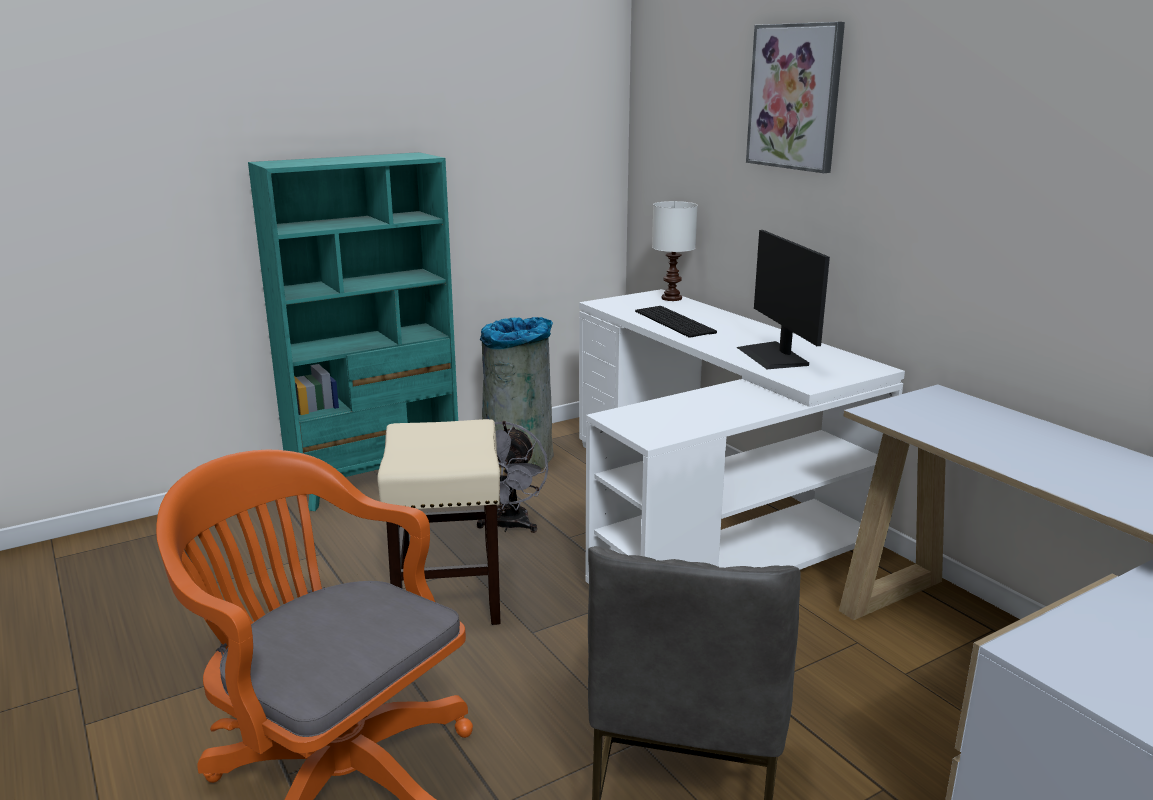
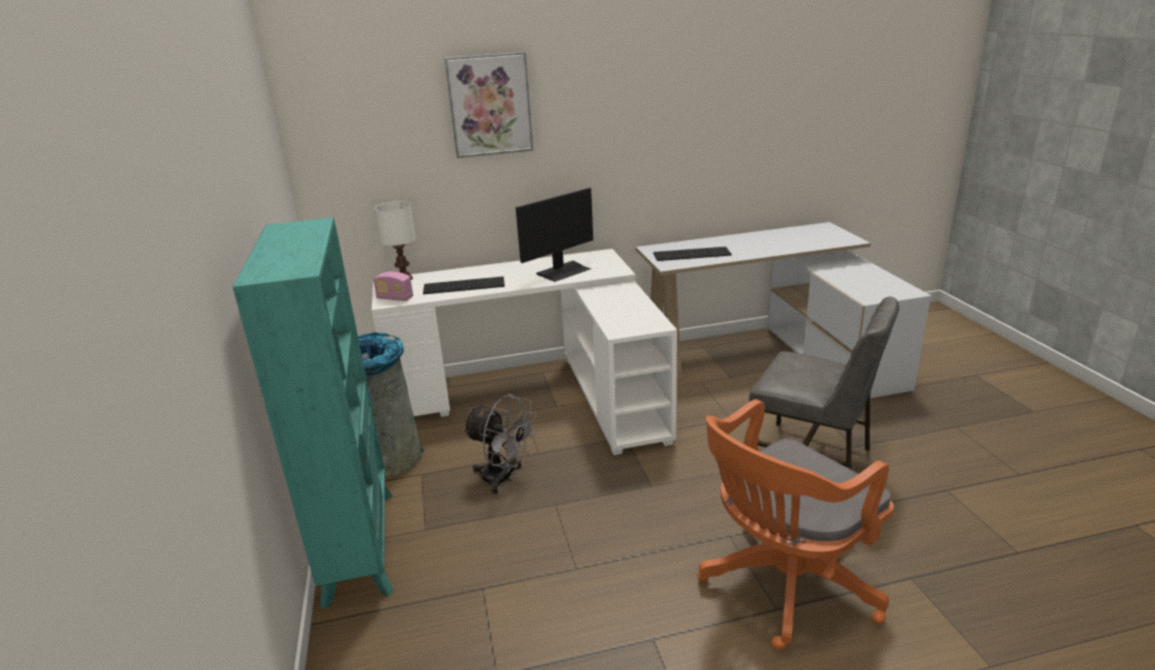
camera: 70 degrees left, 5 degrees up
beige stool [377,419,501,625] -> none
monitor [737,230,830,369] -> monitor turned 45 degrees counterclockwise [516,188,593,282]
none -> radio [373,272,413,301]
none -> keyboard [653,247,732,261]

